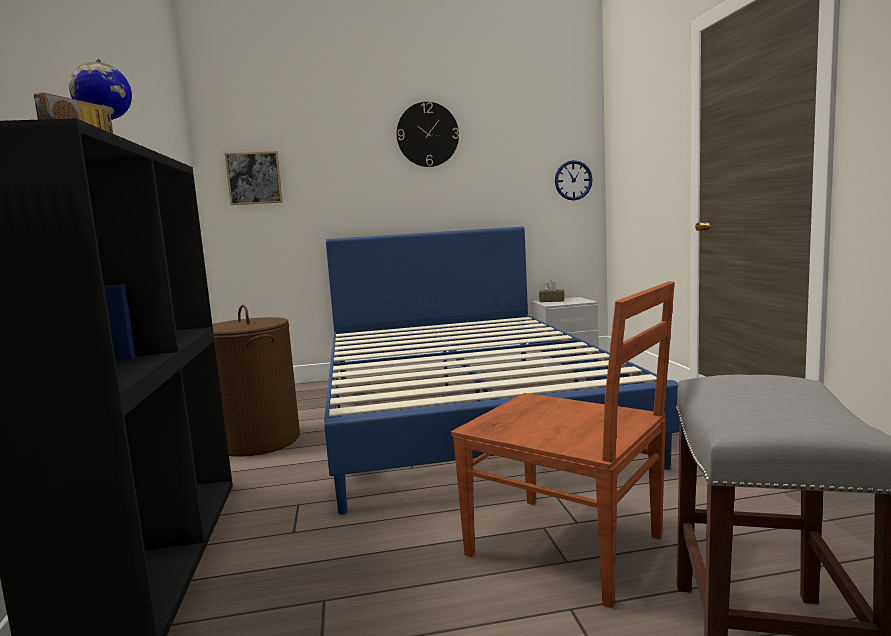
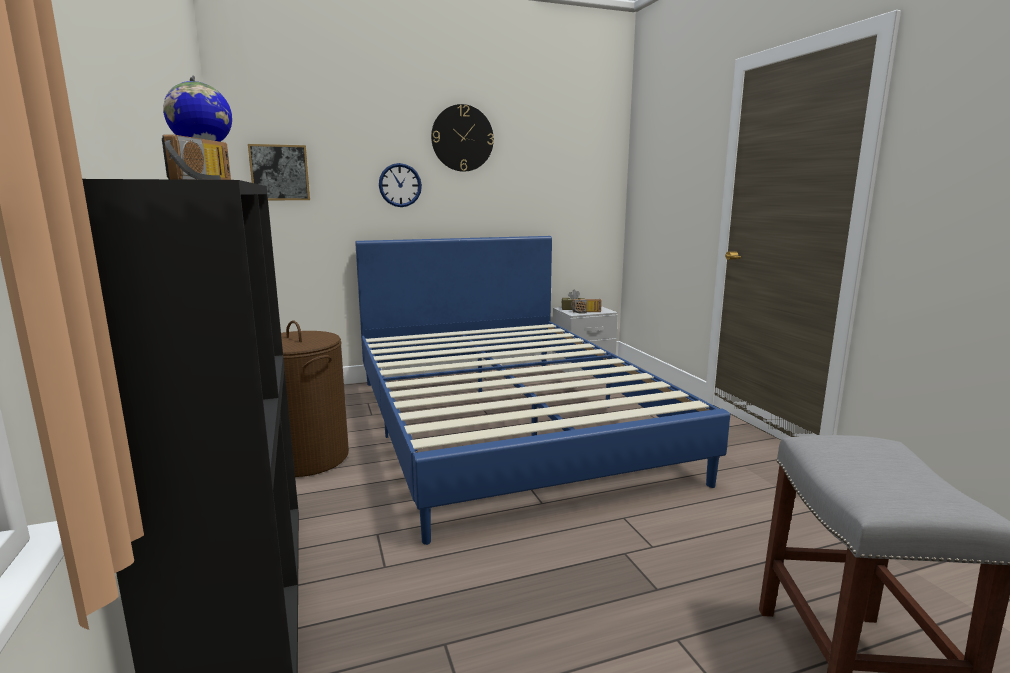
camera: 10 degrees left, 5 degrees up
brown chair [451,281,675,608] -> none
wall clock [555,160,593,200] -> wall clock moved to [379,163,422,207]
none -> radio [571,299,602,314]

